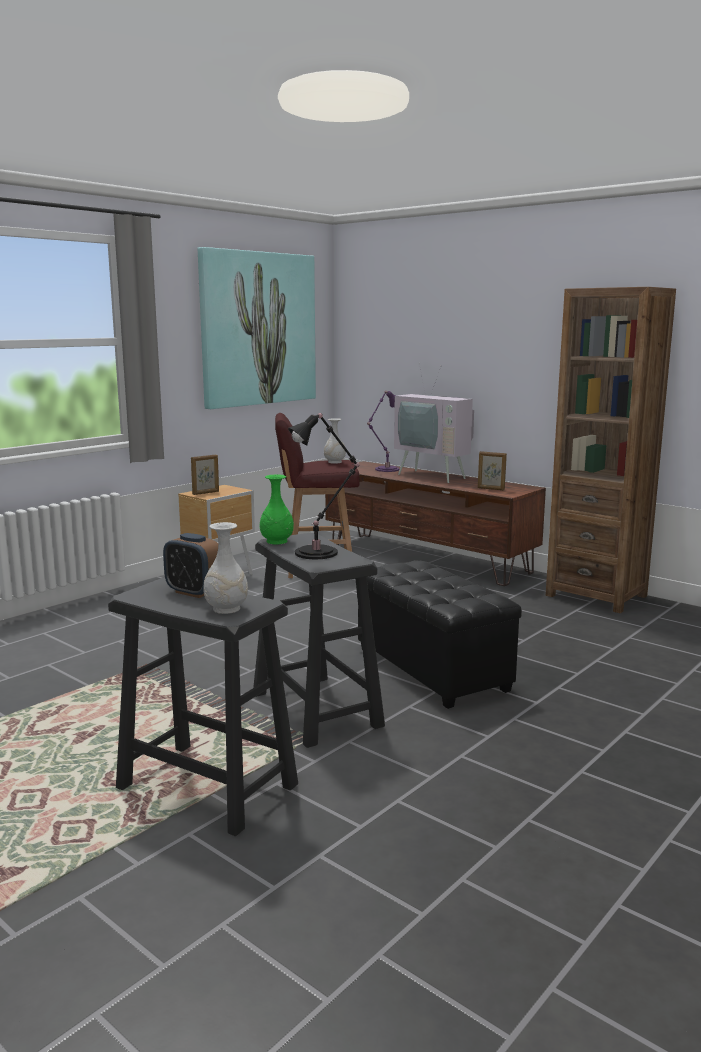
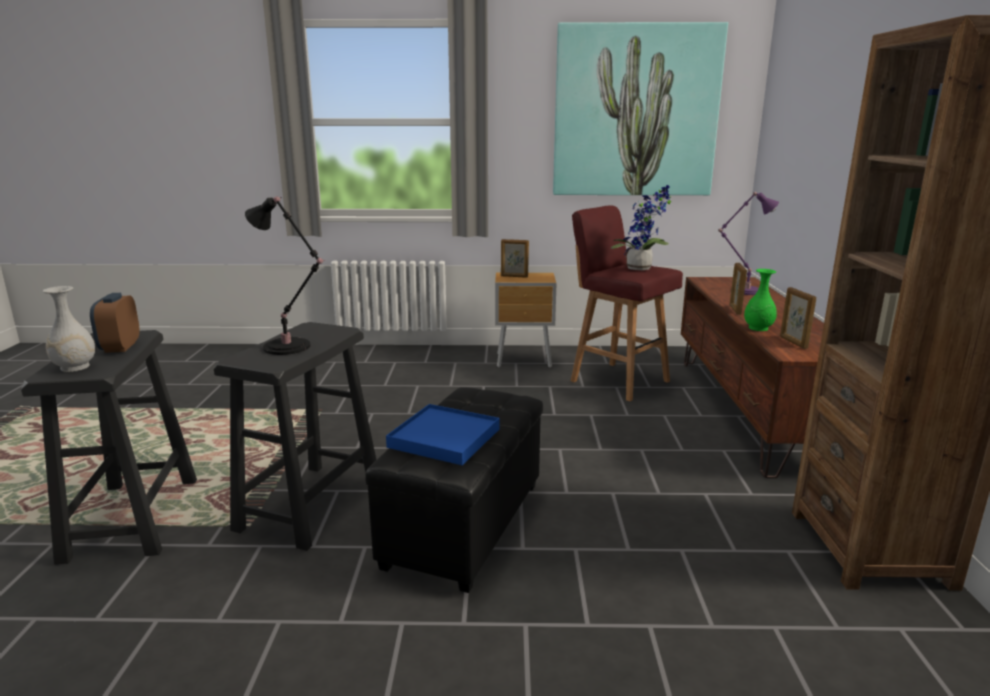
camera: 50 degrees right, 5 degrees up
green vase [260,475,294,545] -> green vase moved to [744,269,777,331]
white vase [324,418,346,464] -> potted plant [611,185,671,270]
television [394,363,474,483] -> none
none -> blue tray [386,404,500,465]
none -> picture frame [730,263,747,315]

